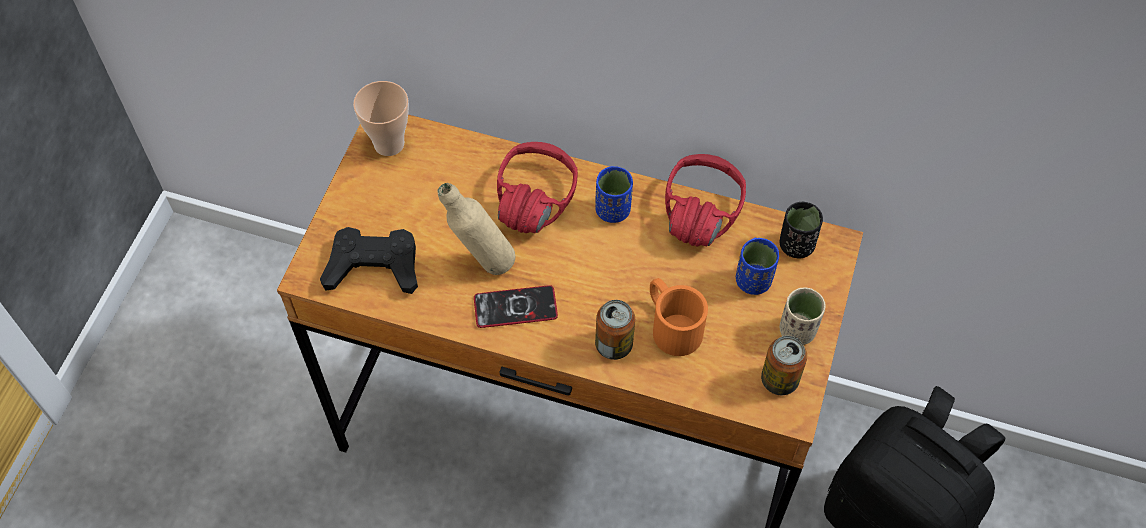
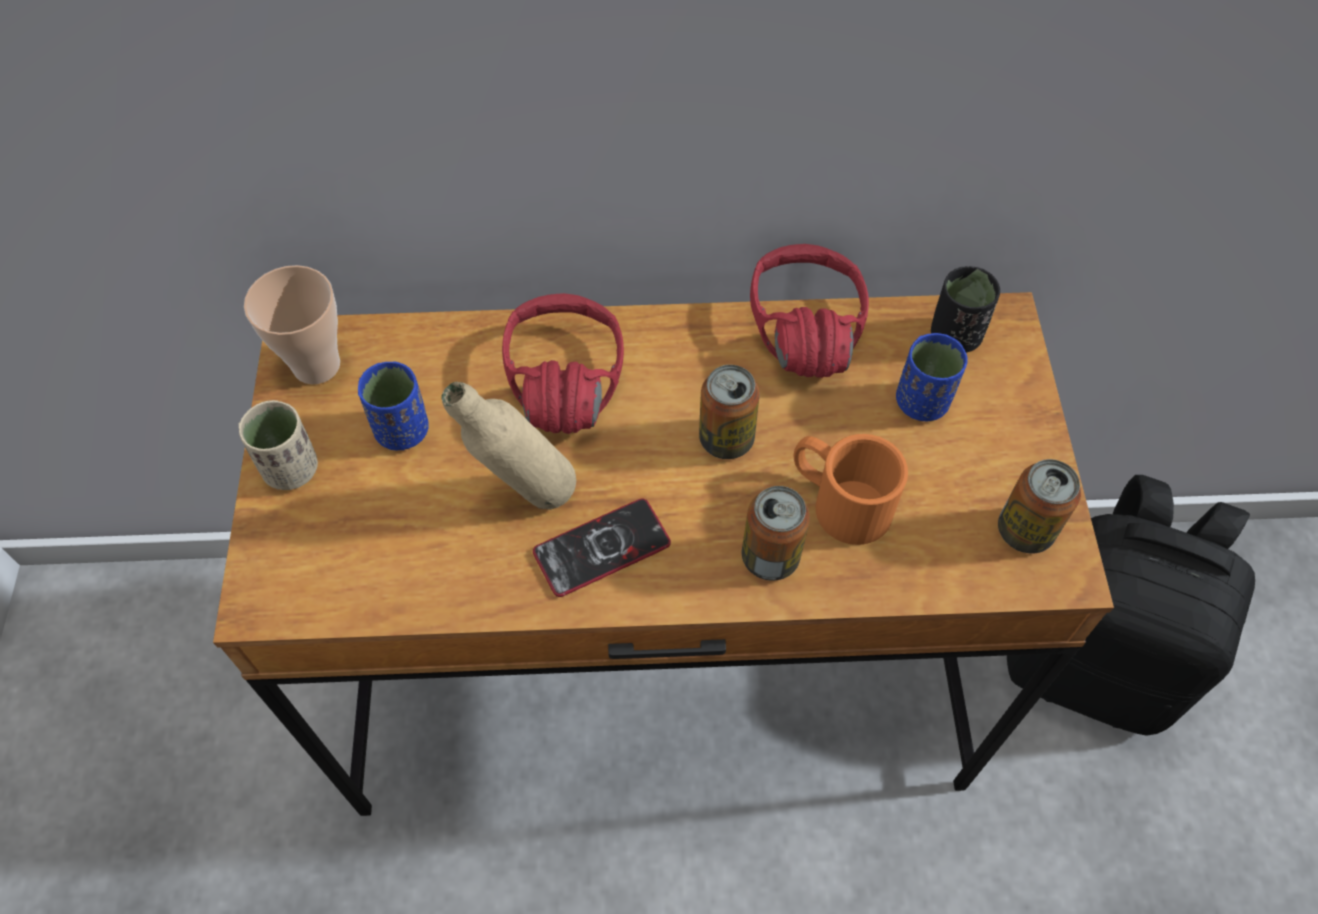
camera: 20 degrees left, 0 degrees up
black game controller [320,227,418,294] -> none
blue cup [595,166,633,223] -> blue cup moved to [358,361,429,450]
beige cup [780,287,826,345] -> beige cup moved to [239,400,318,490]
none -> can [699,365,760,459]

